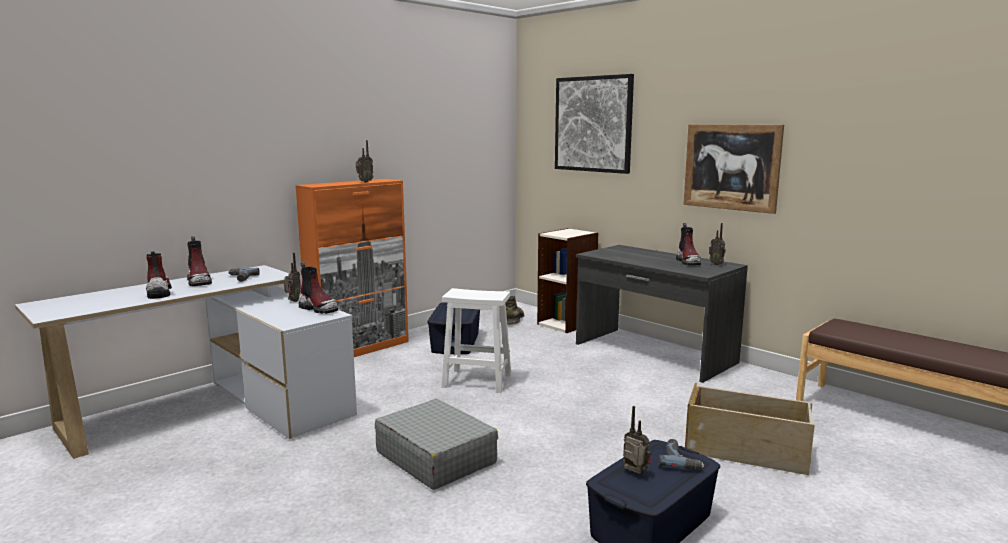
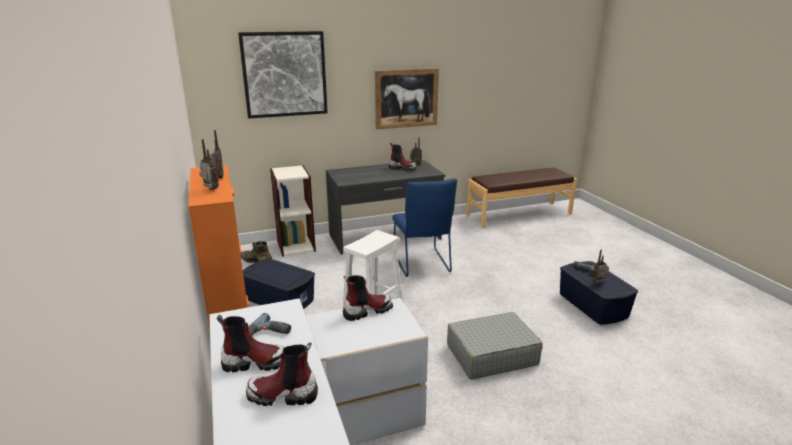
camera: 65 degrees left, 10 degrees up
radio [284,253,301,302] -> radio moved to [199,139,219,190]
beige storage box [685,383,815,475] -> none
none -> blue chair [392,178,457,277]

